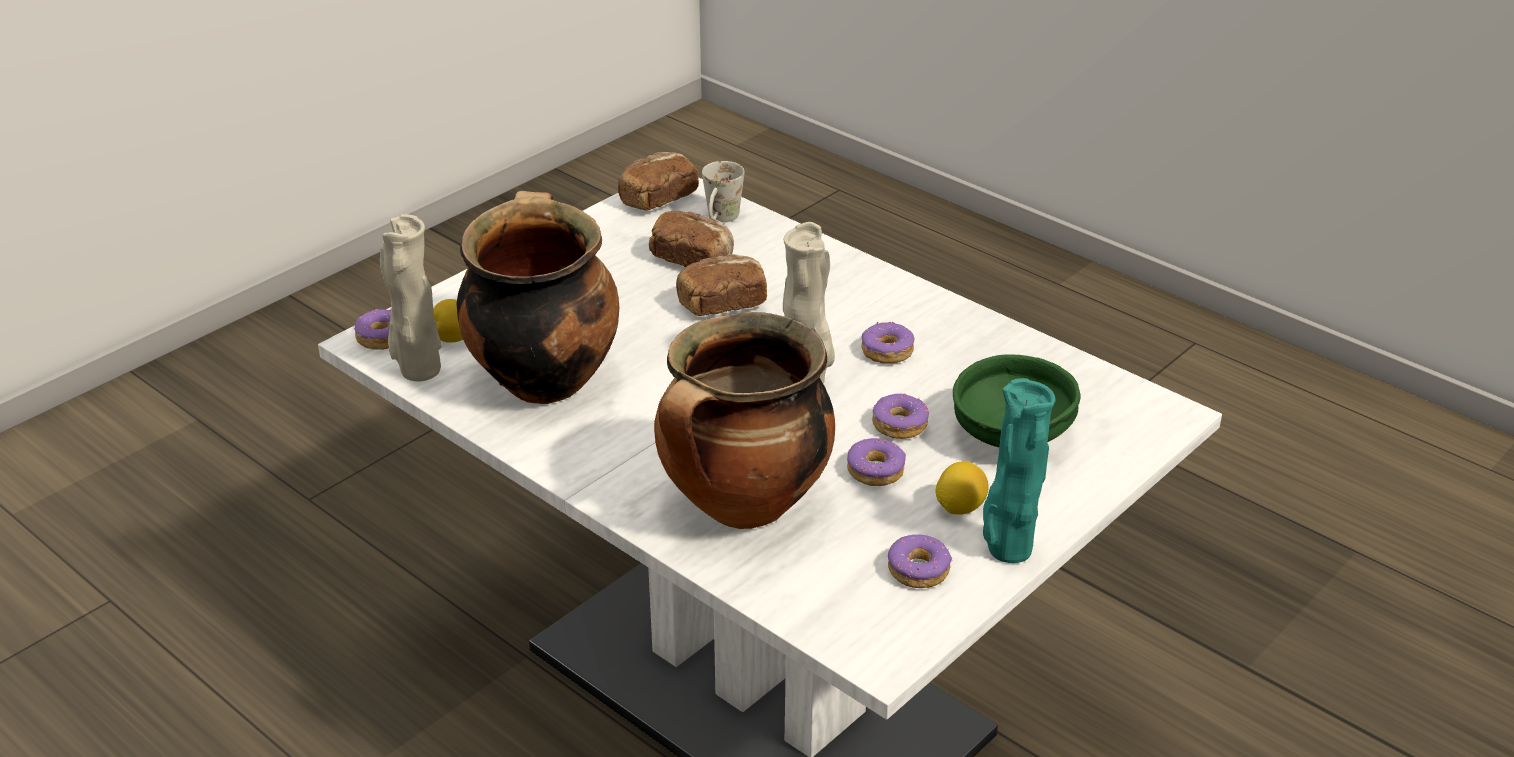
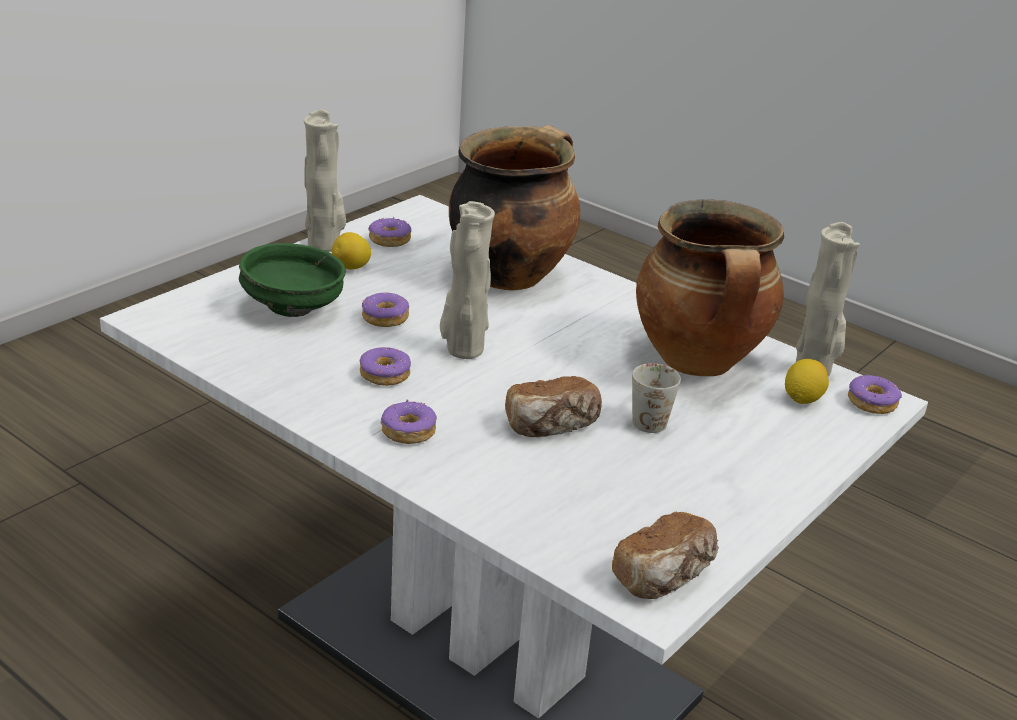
camera: 175 degrees right, 5 degrees down
bread [649,211,734,267] -> none
white mug [702,161,744,222] -> white mug moved to [632,363,681,433]
donut [847,438,906,486] -> donut moved to [380,400,437,444]
turquoise vase [983,378,1055,563] -> beige vase [304,109,346,252]

